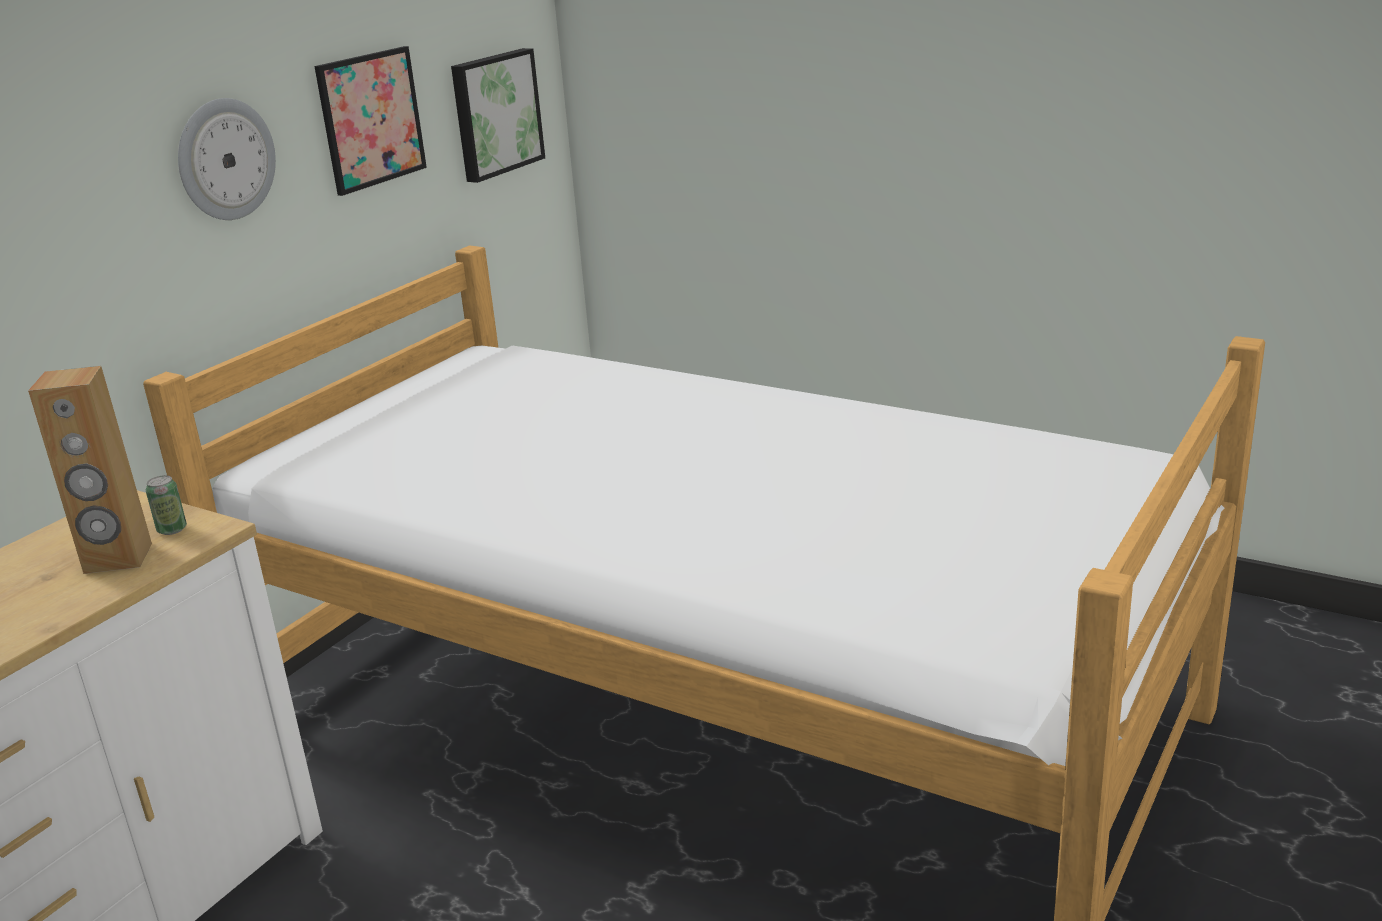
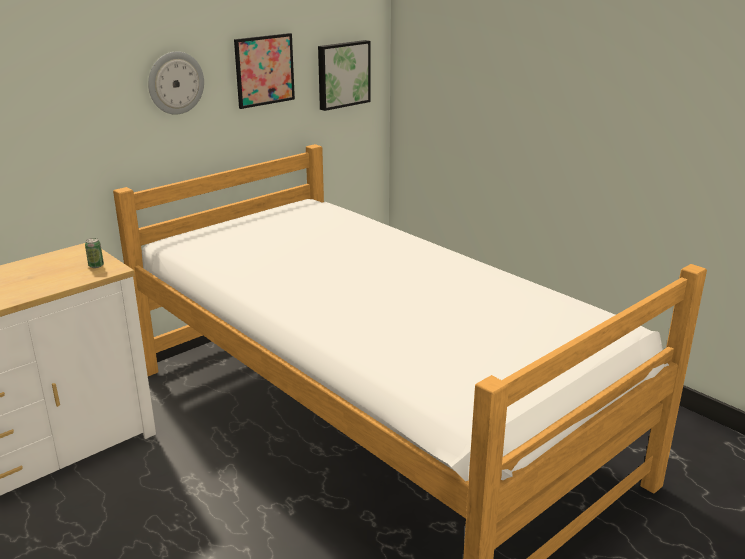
camera: 15 degrees right, 0 degrees up
brown speaker [28,366,152,574] -> none

